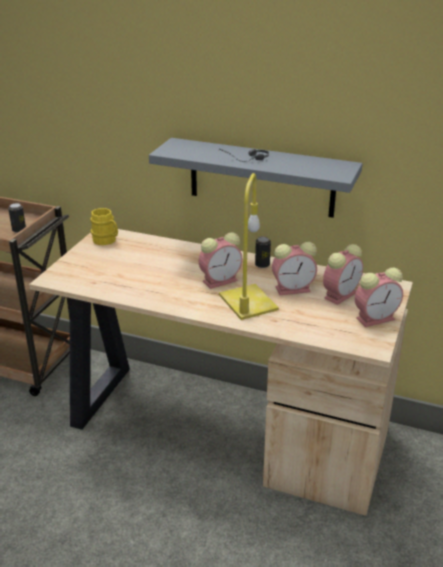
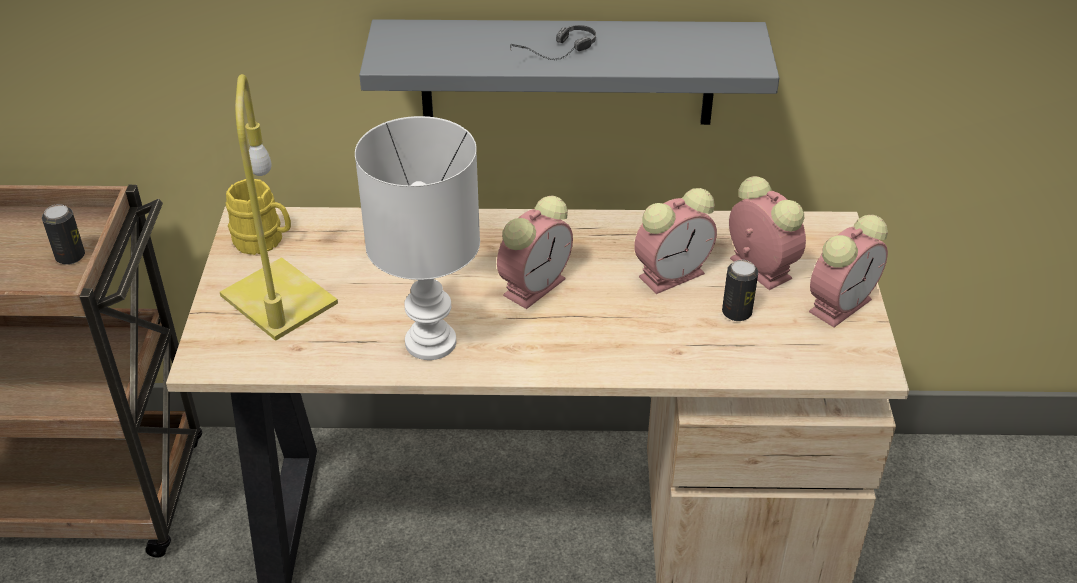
camera: 20 degrees left, 10 degrees up
yellow table lamp [219,173,279,320] -> yellow table lamp moved to [220,74,338,341]
can [255,236,271,268] -> can moved to [722,260,758,321]
alarm clock [323,244,363,305] -> alarm clock turned 60 degrees counterclockwise [729,176,806,290]
none -> white table lamp [355,116,480,360]

